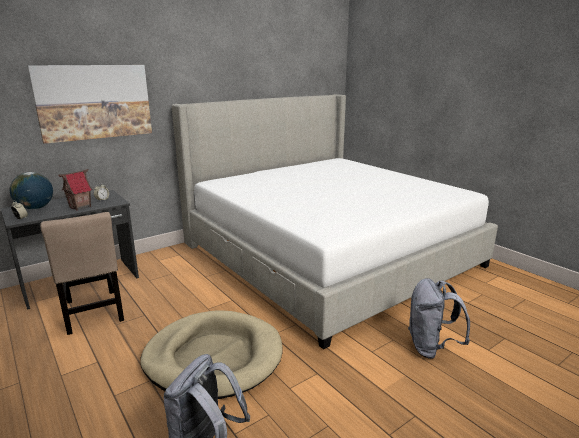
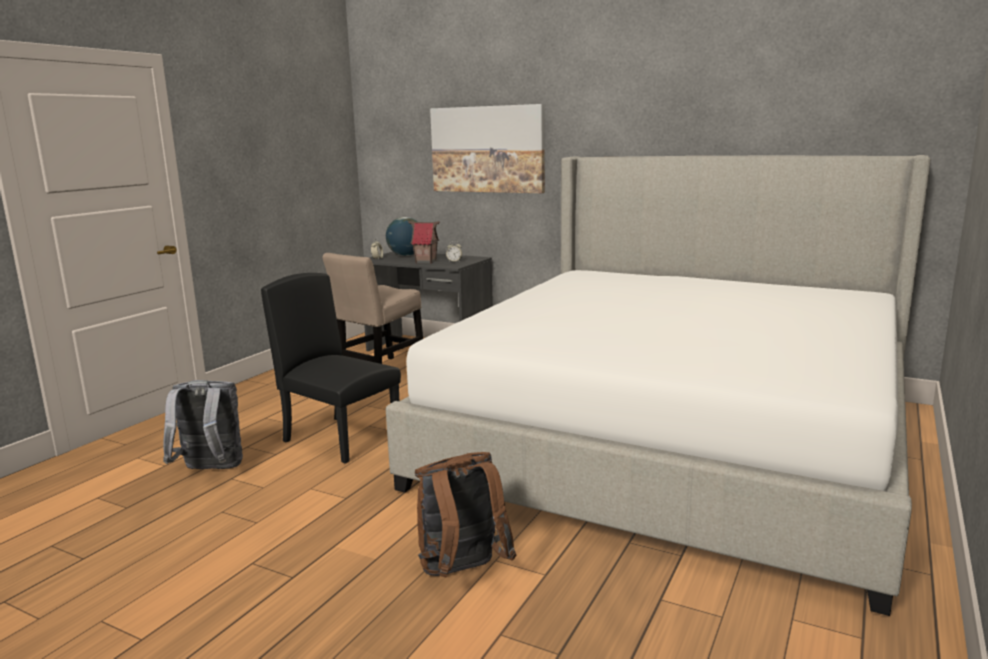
camera: 65 degrees right, 5 degrees down
beige dog bed [140,311,282,399] -> black chair [261,273,401,463]
grey backpack [408,278,470,359] -> brown backpack [415,452,516,577]

